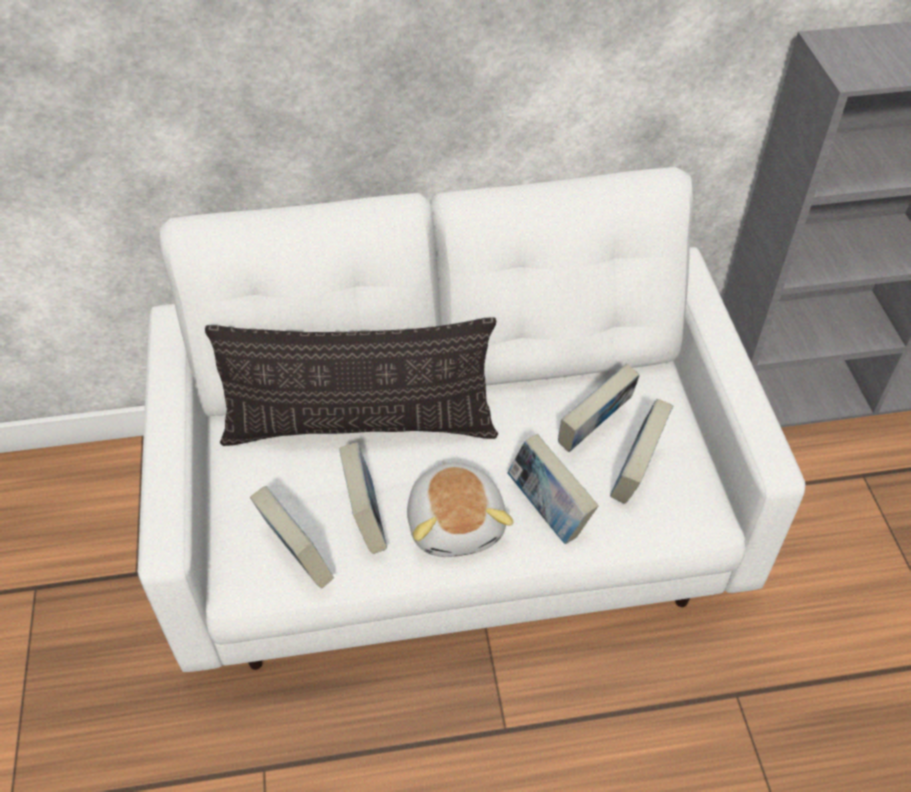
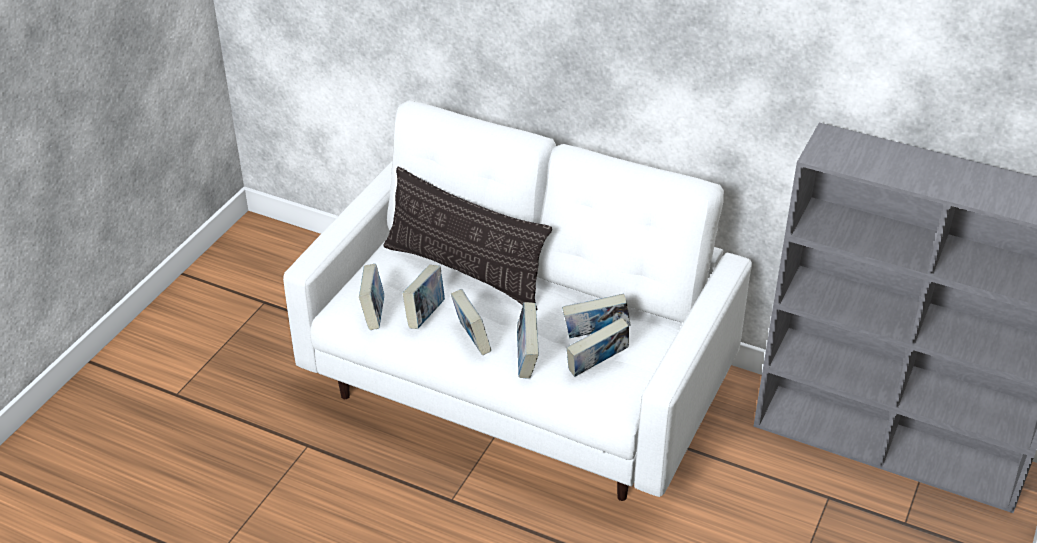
camera: 35 degrees right, 10 degrees down
plush toy [407,460,513,557] -> book [451,289,491,355]

